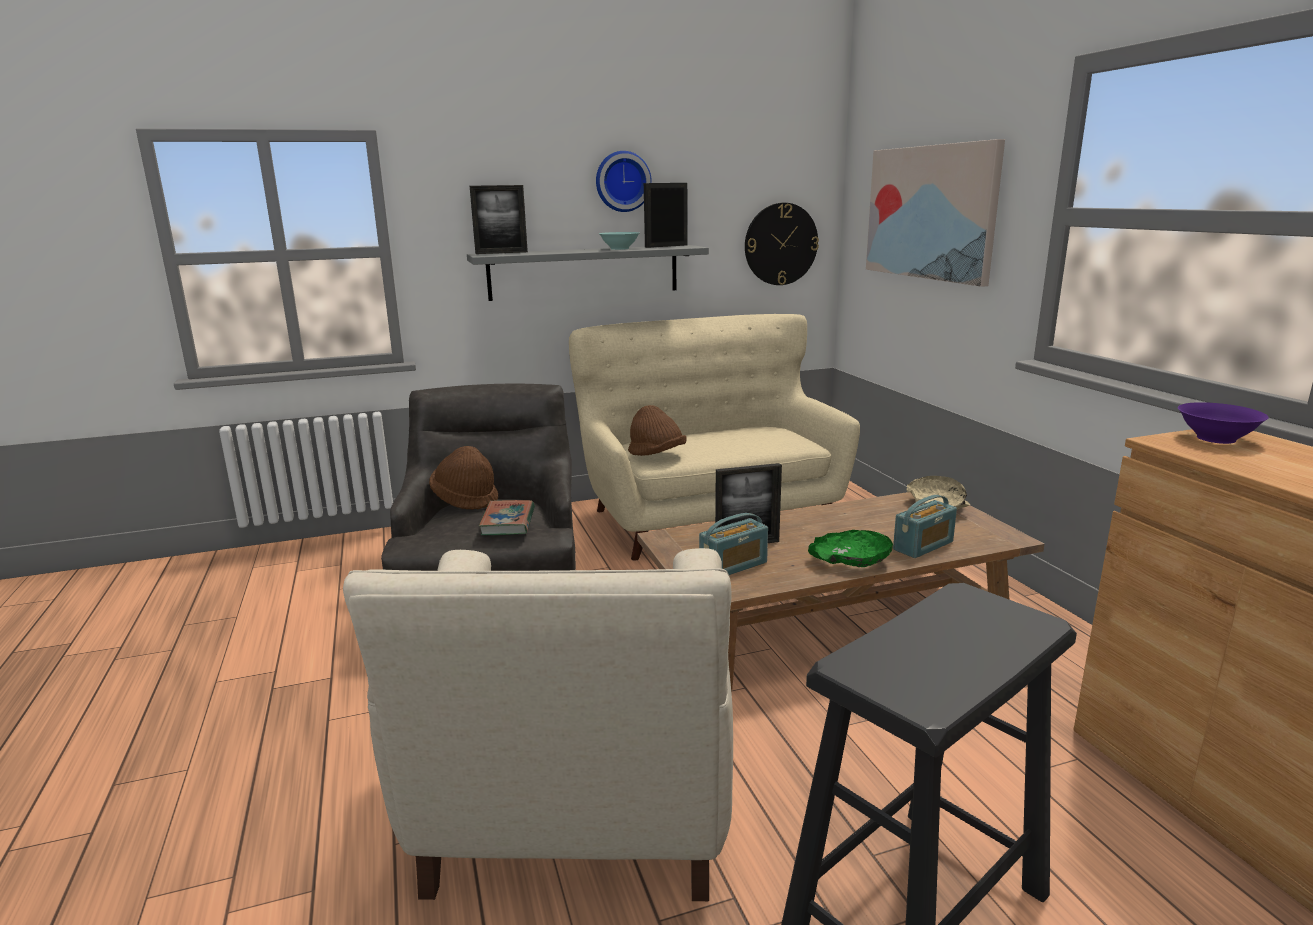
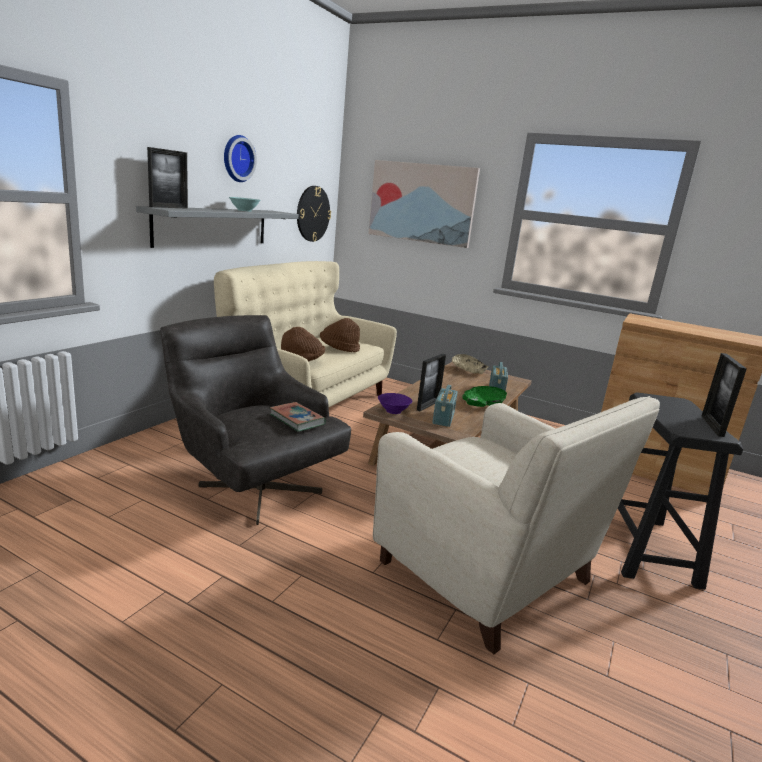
camera: 45 degrees left, 0 degrees up
brown hat [429,446,498,510] -> brown hat moved to [320,318,360,352]
picture frame [644,183,688,248] -> picture frame moved to [702,353,747,437]
purple bowl [1178,402,1269,444] -> purple bowl moved to [378,393,412,414]

